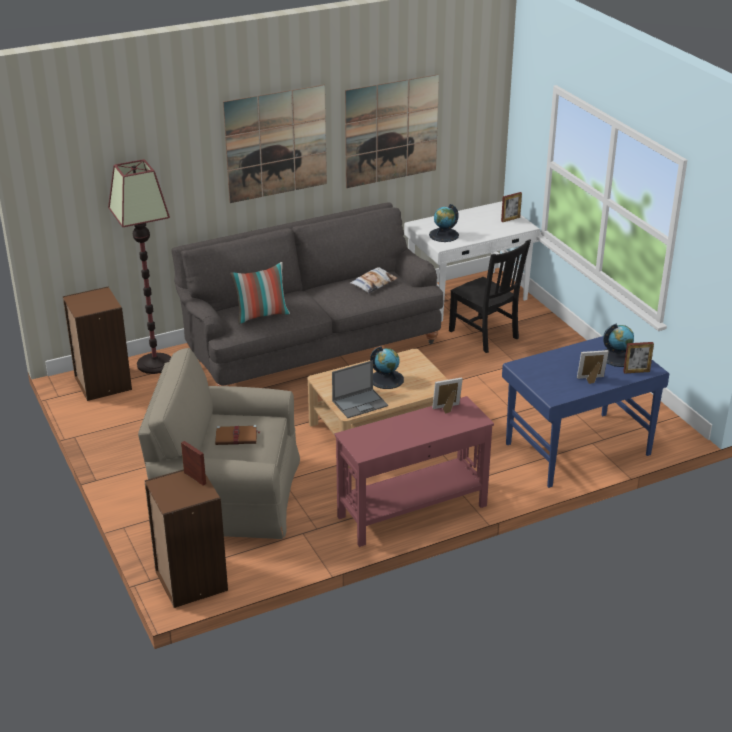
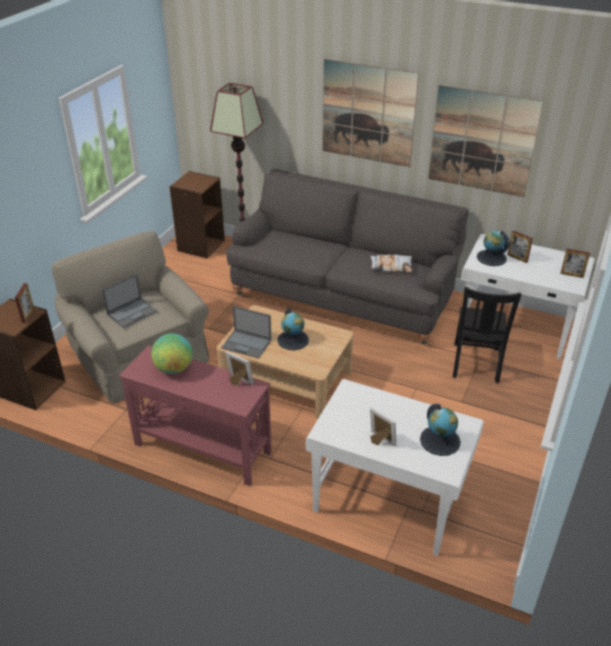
camera: 50 degrees right, 5 degrees up
brown book [215,425,260,445] -> laptop [102,274,157,328]
pillow [230,262,290,324] -> none
blue desk [502,336,669,488] -> white desk [306,379,484,556]
picture frame [623,342,654,374] -> picture frame moved to [507,230,533,263]
none -> globe [151,333,192,374]

